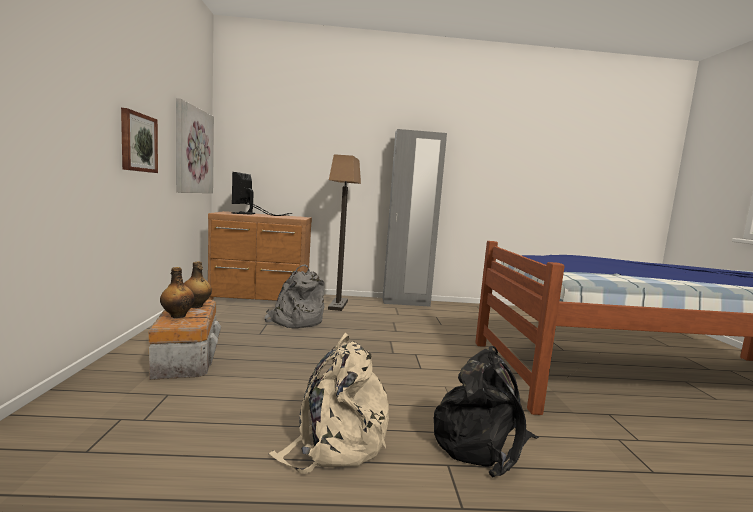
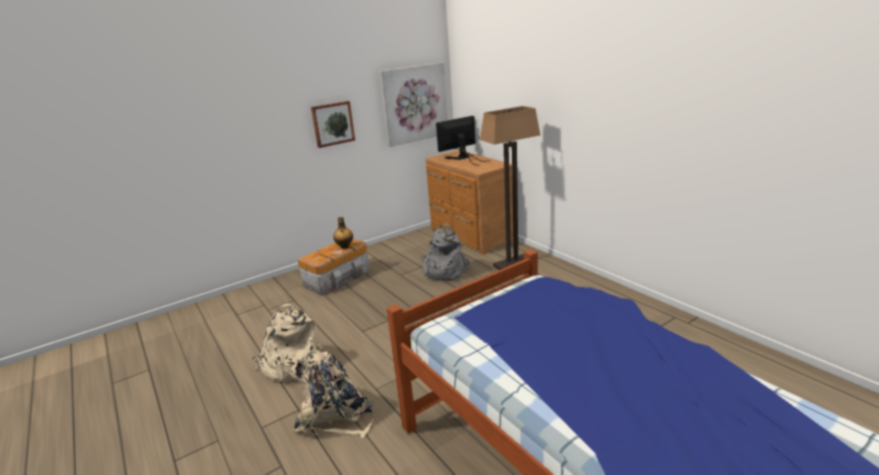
camera: 60 degrees right, 15 degrees up
bottle [160,267,195,318] -> none
grey wardrobe [383,129,447,307] -> none
black backpack [433,346,539,478] -> beige backpack [290,350,375,438]

